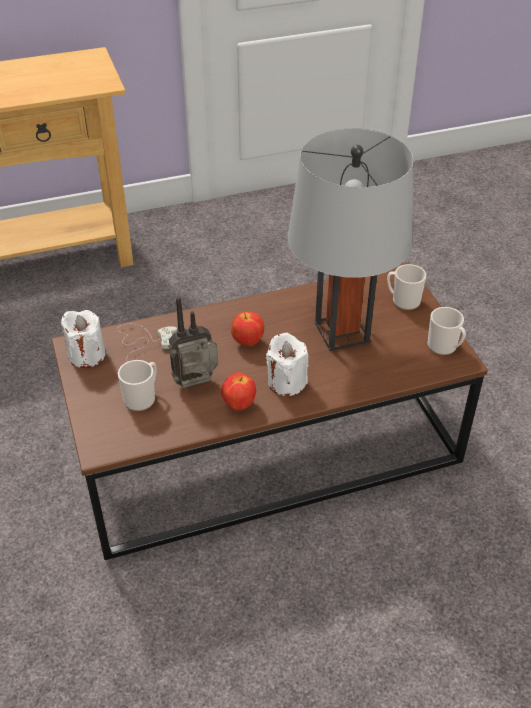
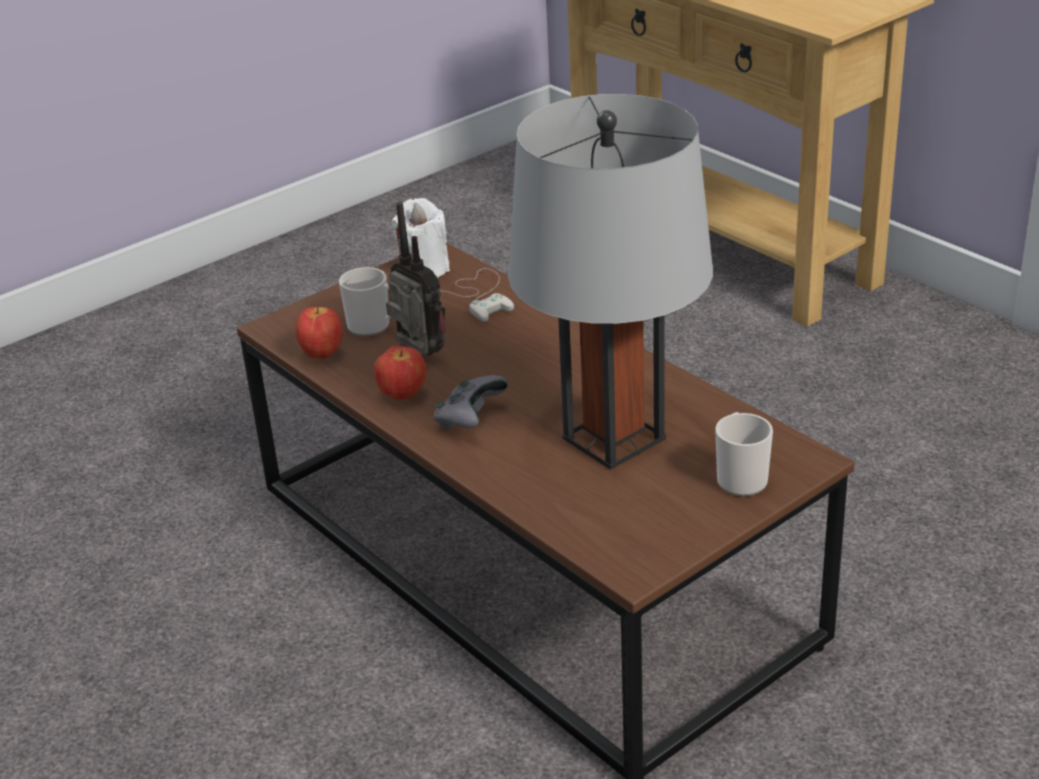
camera: 70 degrees right, 10 degrees down
apple [231,311,264,346] -> apple moved to [295,306,343,359]
white candle [266,333,309,396] -> grey game controller [433,375,509,430]
mug [427,307,466,355] -> none

